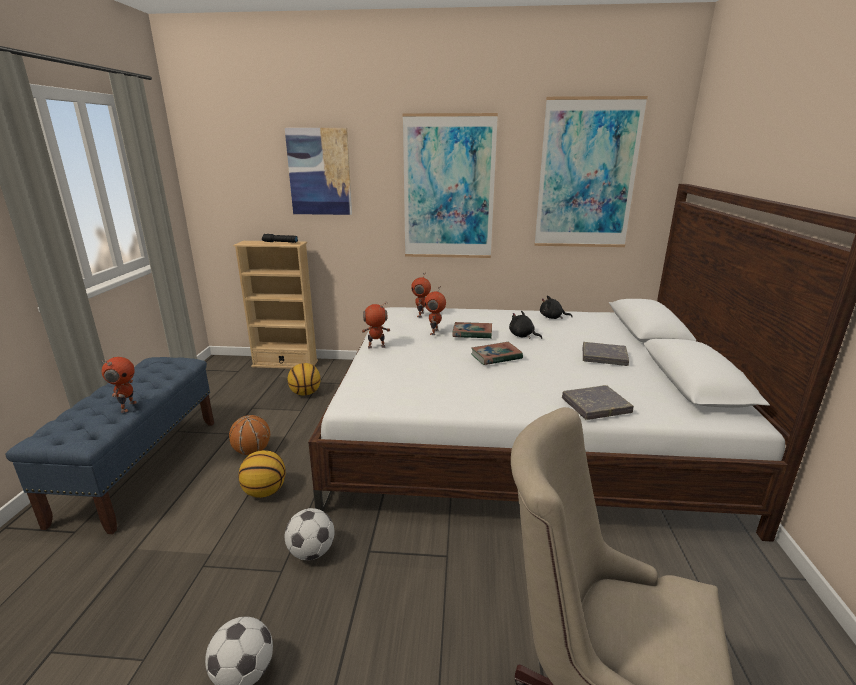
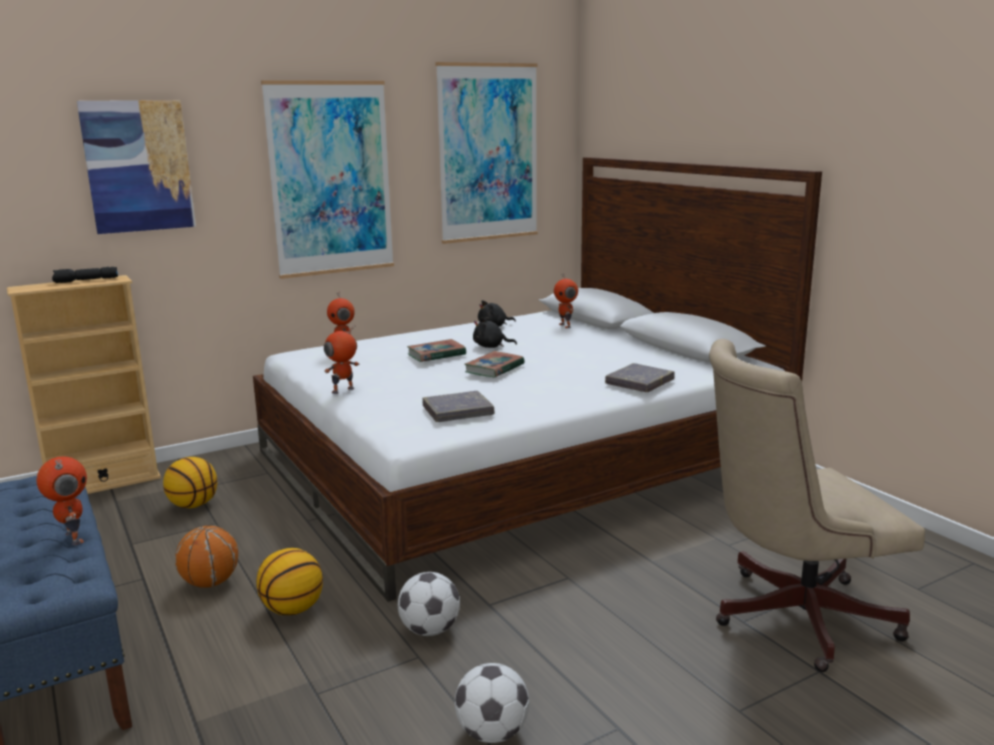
camera: 35 degrees left, 5 degrees down
toy robot [424,286,446,335] -> toy robot moved to [554,273,578,328]
grey book [583,342,629,366] -> grey book moved to [422,391,495,422]

